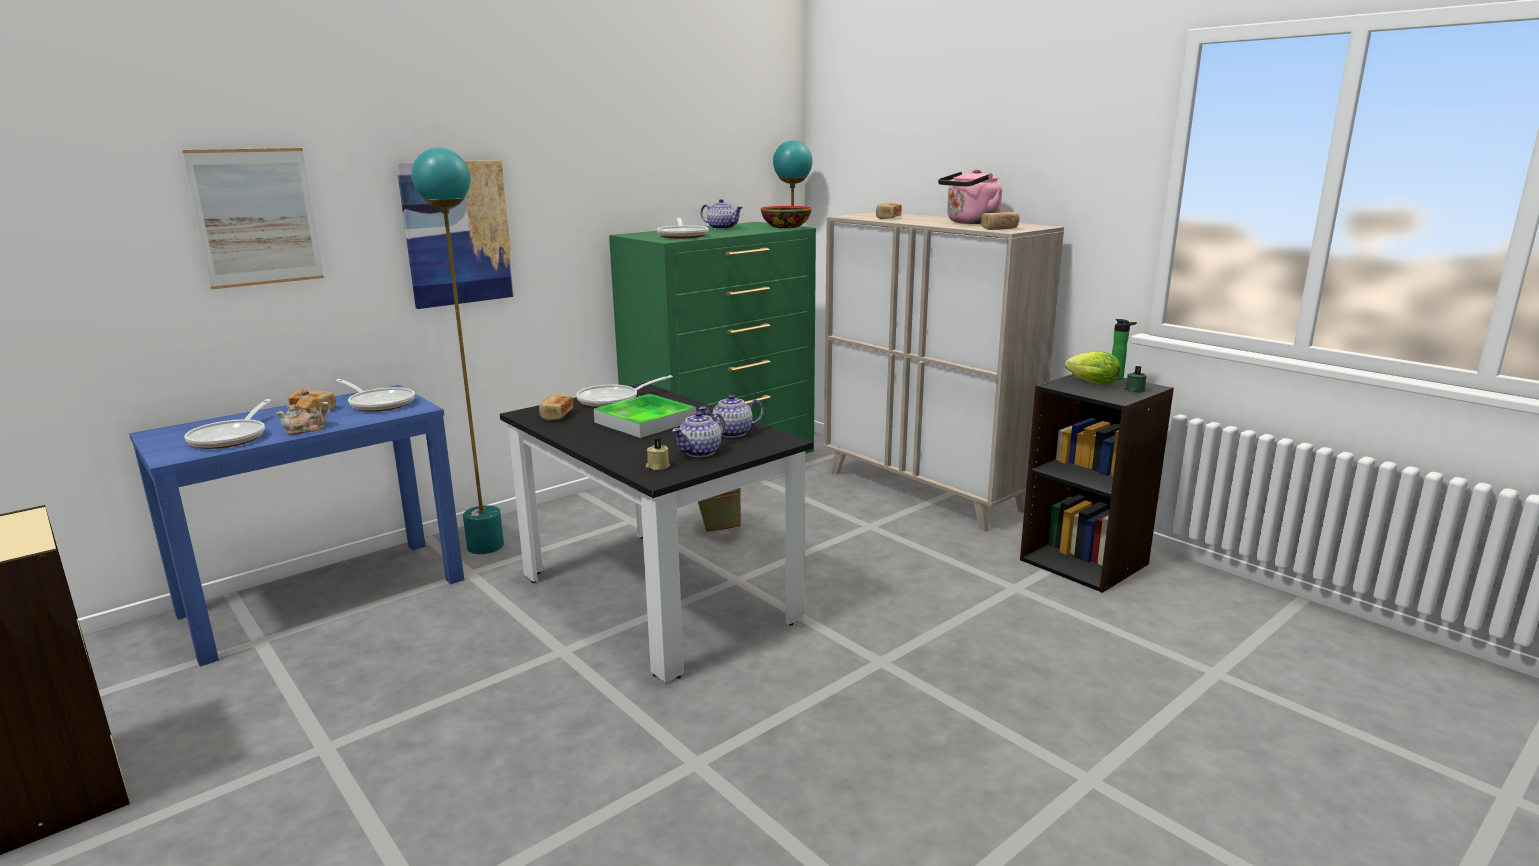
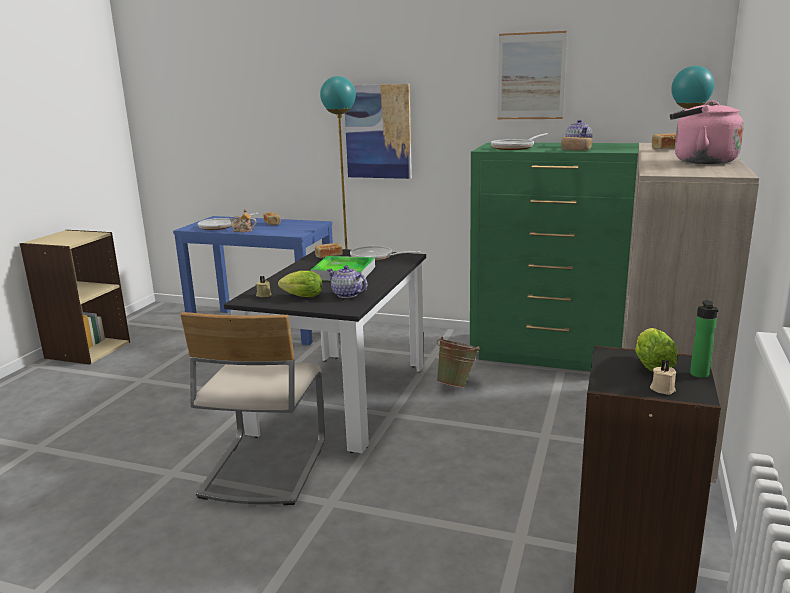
camera: 60 degrees right, 0 degrees up
picture [182,148,324,289] -> picture moved to [497,31,567,119]
frying pan [336,379,415,412] -> none
teapot [672,411,725,457] -> lettuce [278,270,322,297]
bowl [761,206,812,228] -> none
bread [981,212,1020,230] -> bread moved to [561,137,592,151]
green candle [1124,366,1147,392] -> beige candle [650,360,676,395]
none -> beige chair [180,312,325,505]

